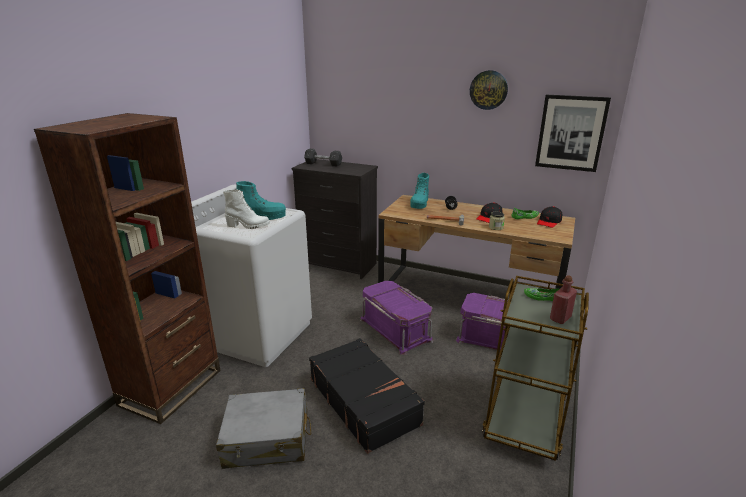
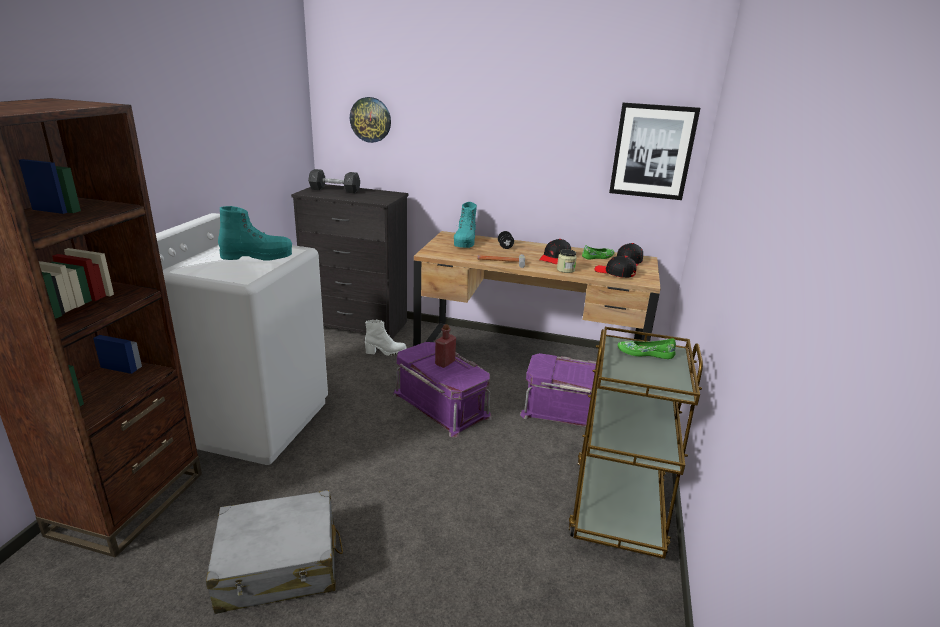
camera: 10 degrees left, 0 degrees up
white boot [223,189,270,229] -> white boot moved to [365,319,407,356]
black suitcase [309,338,425,454] -> none
wall clock [470,70,508,110] -> wall clock moved to [350,97,391,143]
red bottle [550,275,577,324] -> red bottle moved to [435,324,456,368]
none -> black cap [595,256,636,278]

